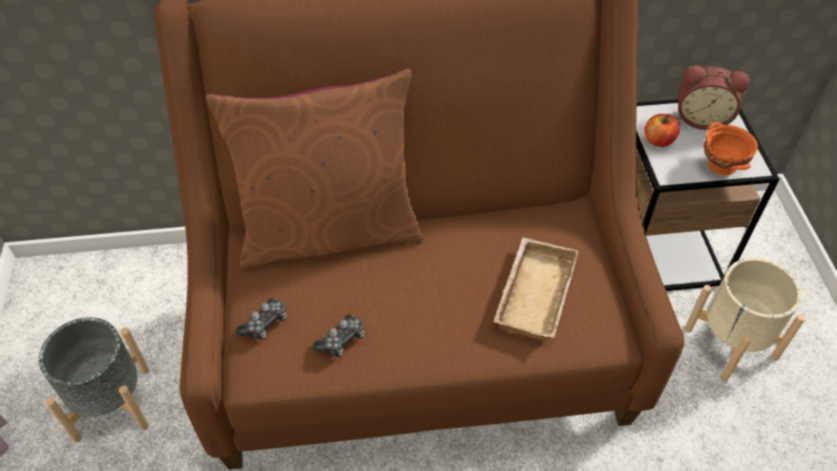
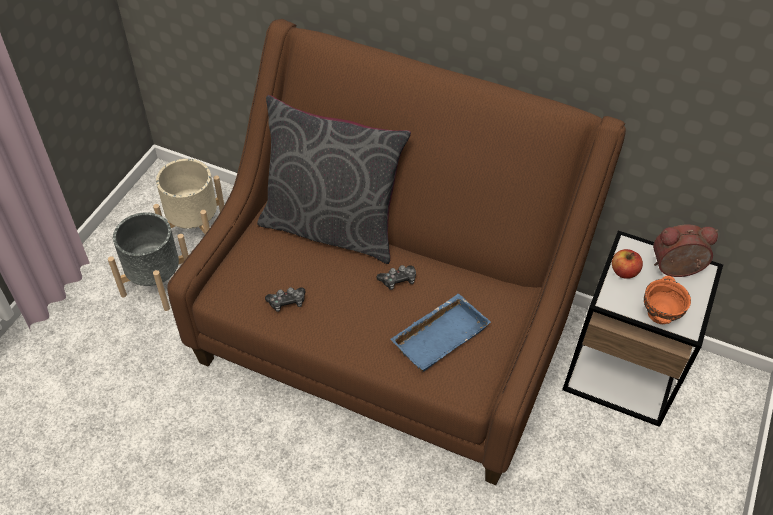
camera: 30 degrees right, 0 degrees up
brown pillow [206,69,423,269] -> grey pillow [257,95,411,264]
game controller [236,298,287,340] -> game controller moved to [376,265,416,290]
beige tray [493,237,579,340] -> blue tray [390,294,491,372]
alarm clock [677,66,750,130] -> alarm clock turned 135 degrees clockwise [653,224,718,277]
beige planter [684,258,806,382] -> beige planter moved to [153,159,224,234]

